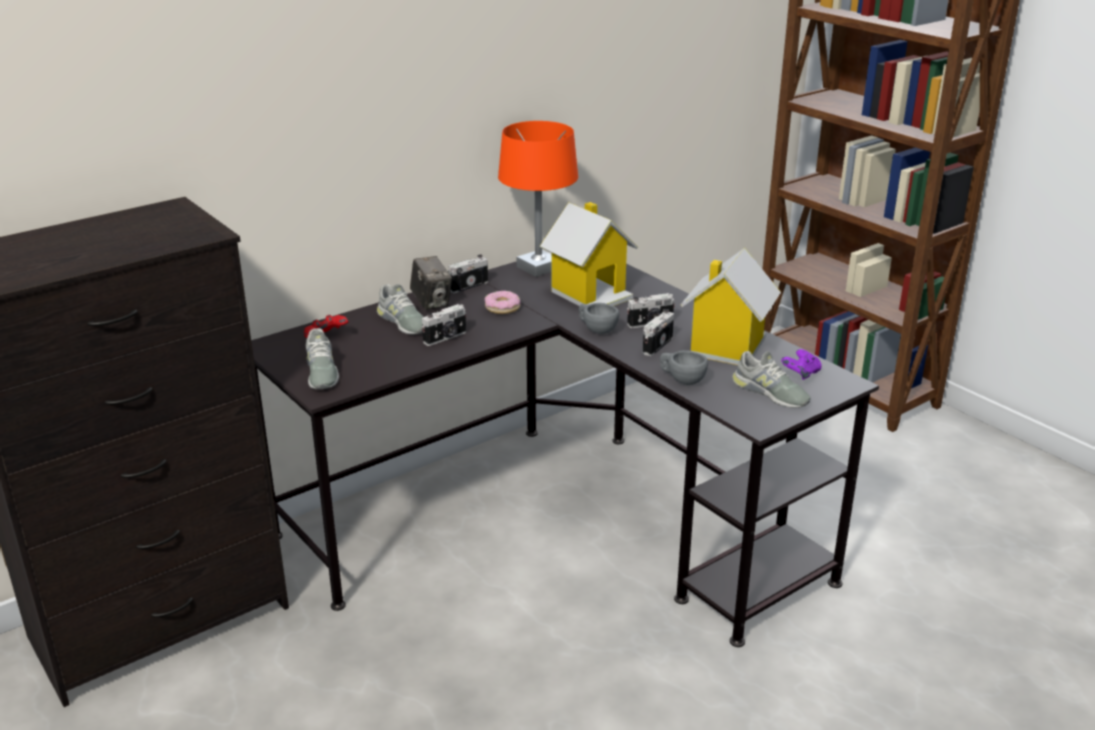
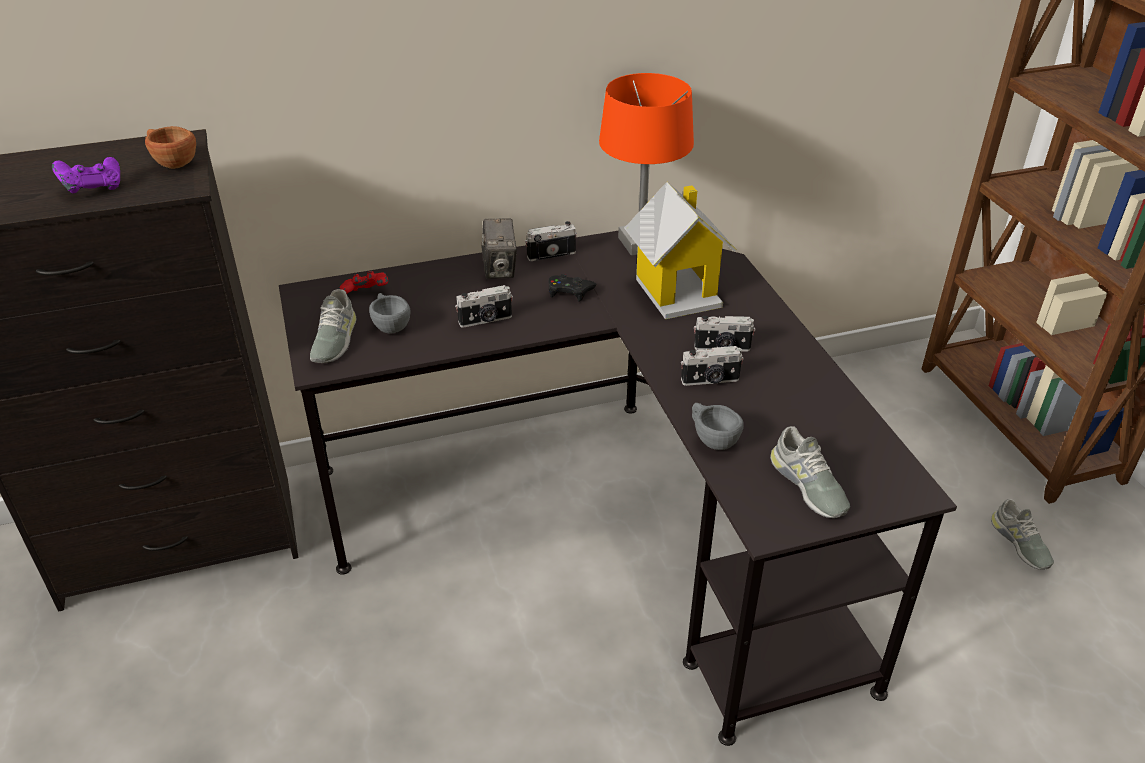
camera: 20 degrees right, 10 degrees up
grey shoe [377,284,423,335] -> grey shoe moved to [991,499,1054,570]
donut [485,291,520,314] -> black game controller [549,274,596,302]
grey cup [579,303,619,334] -> grey cup moved to [369,293,411,334]
camera [643,309,674,356] -> camera turned 150 degrees counterclockwise [681,346,744,386]
toy house [681,248,781,365] -> none
purple game controller [781,349,822,380] -> purple game controller moved to [52,157,120,193]
none -> brown cup [145,126,196,169]

